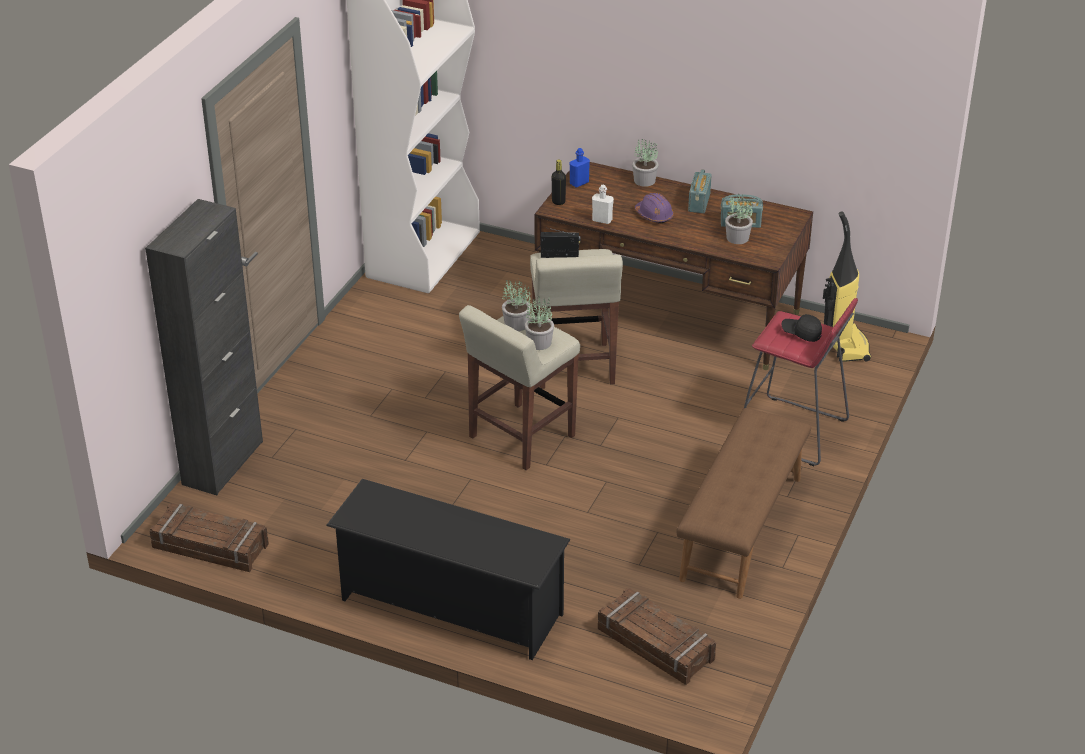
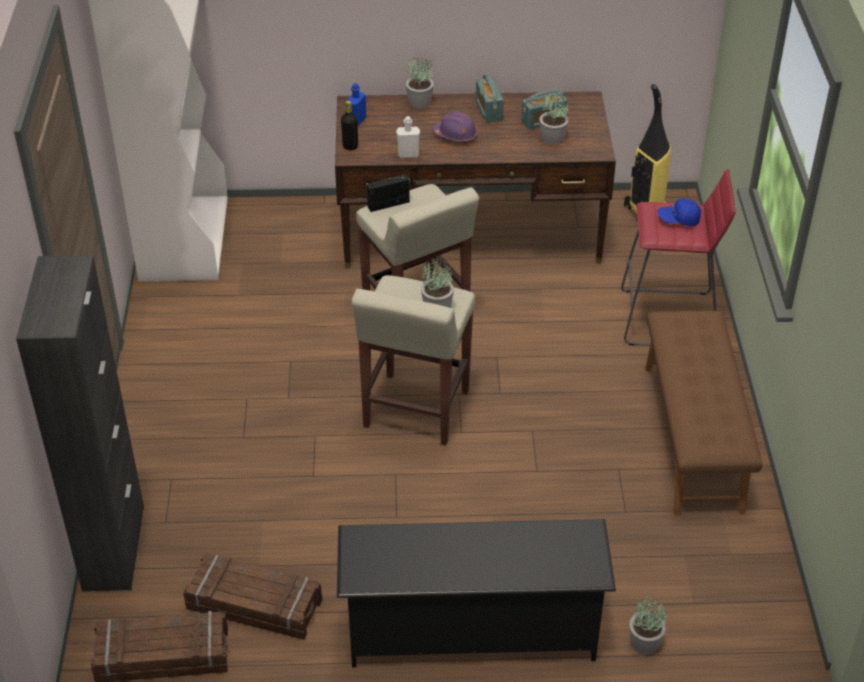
camera: 25 degrees left, 5 degrees up
potted plant [502,279,531,331] -> potted plant moved to [629,595,667,655]
crate [598,588,716,685] -> crate moved to [183,553,322,640]
black cap [782,314,822,342] -> blue cap [658,198,701,226]

